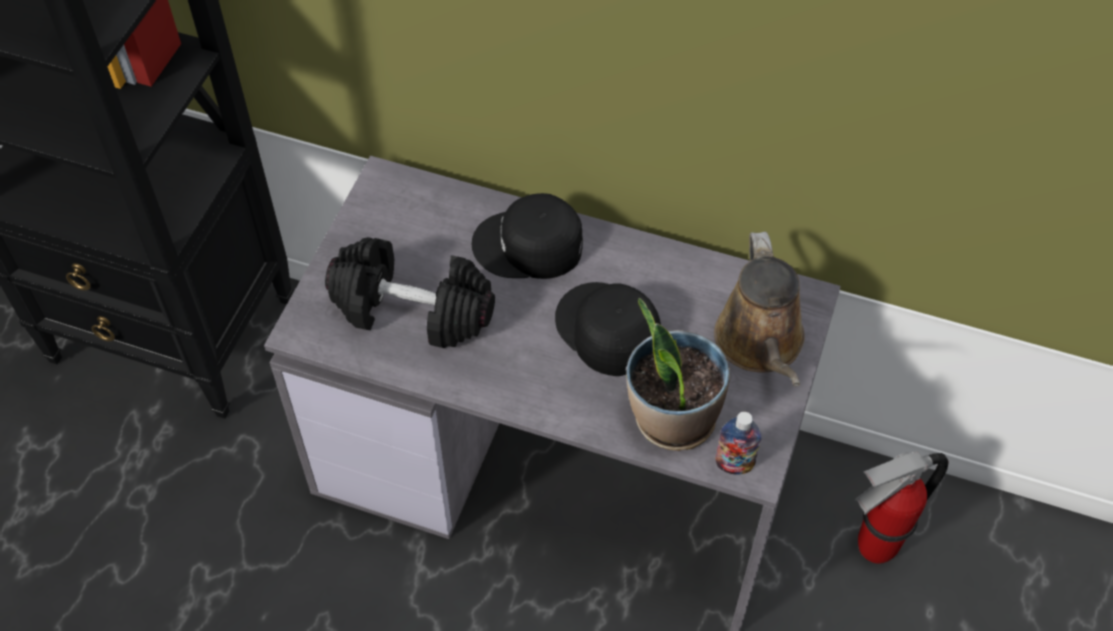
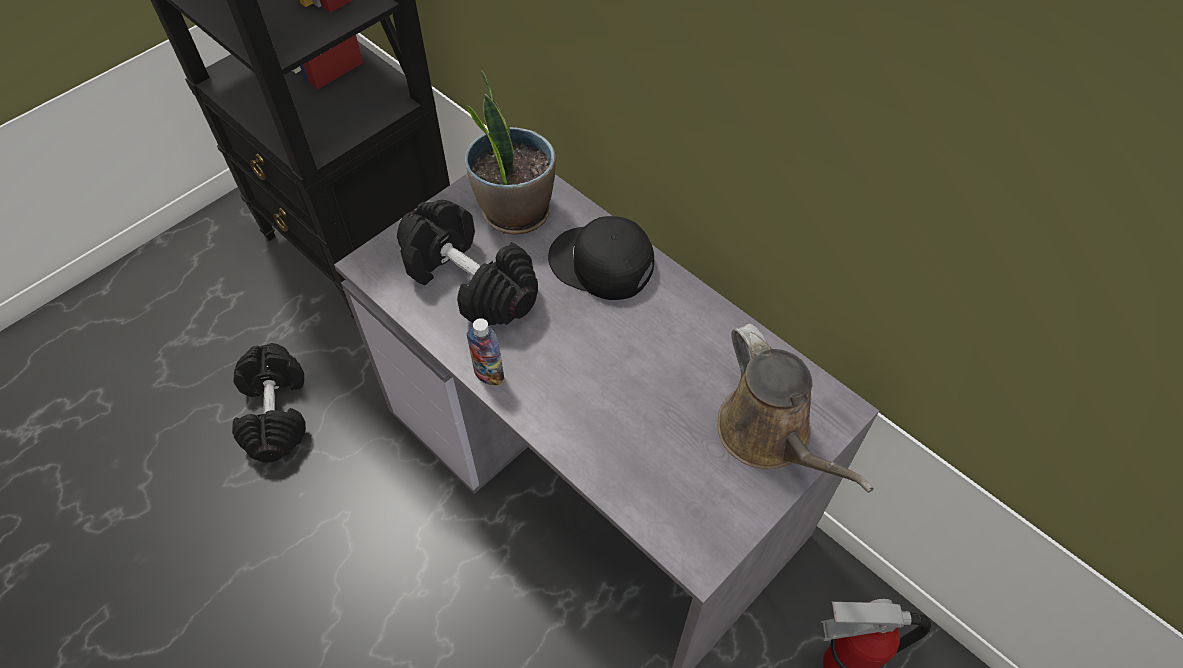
camera: 25 degrees right, 0 degrees up
black cap [555,282,661,376] -> none
potted plant [626,298,730,451] -> potted plant moved to [462,70,556,235]
brown watering can [714,232,805,387] -> brown watering can turned 45 degrees counterclockwise [717,324,874,493]
bottle [715,412,762,475] -> bottle moved to [467,318,504,385]
none -> black dumbbell [232,343,306,463]

